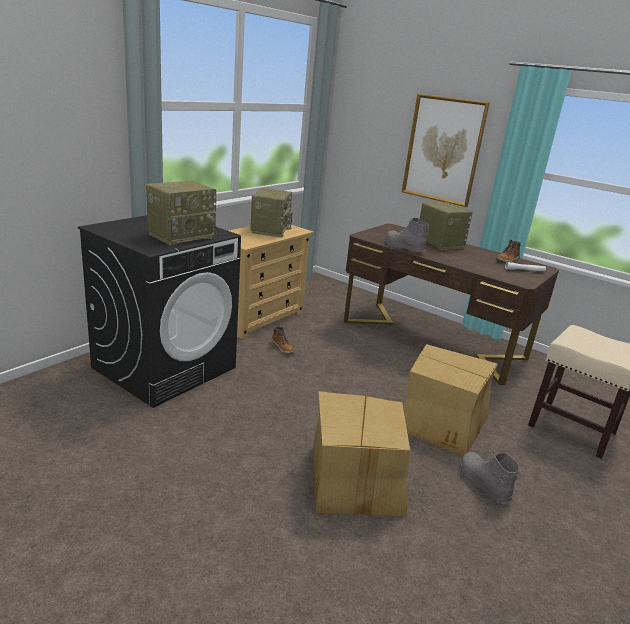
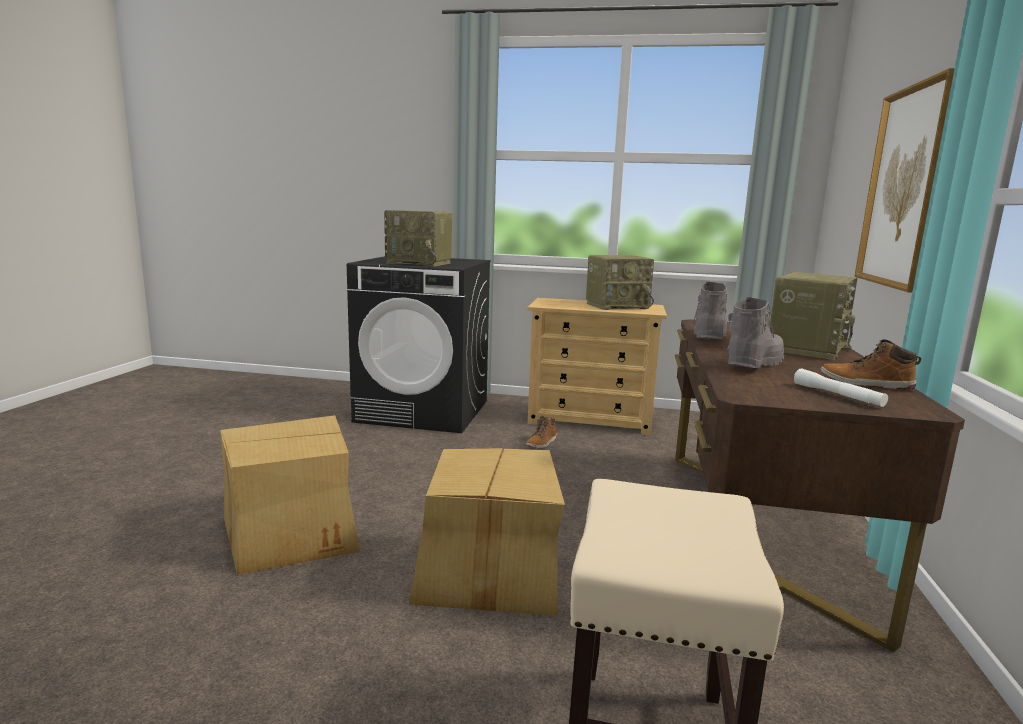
camera: 65 degrees right, 10 degrees down
grey boot [459,452,520,504] -> grey boot moved to [727,297,784,368]

